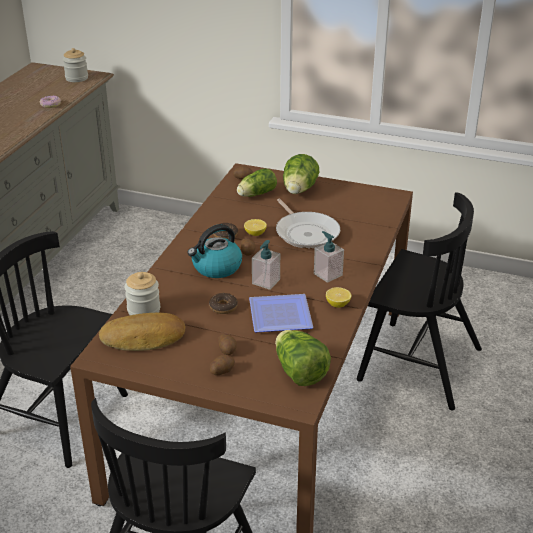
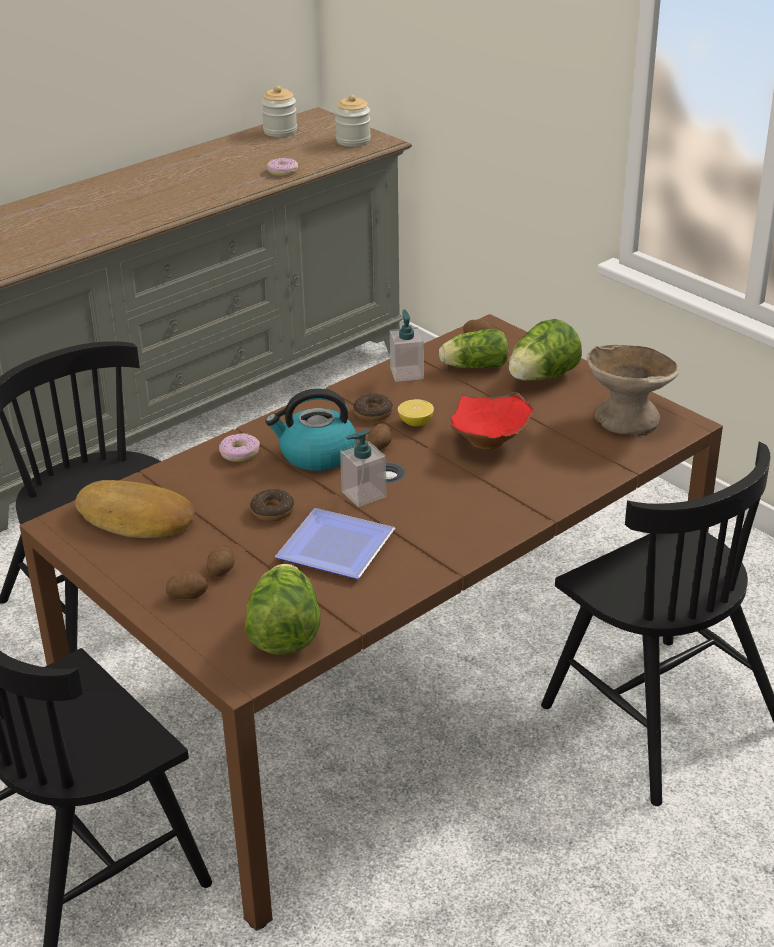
camera: 30 degrees right, 0 degrees up
jar [125,272,160,315] -> jar moved to [261,86,297,137]
frying pan [276,199,340,248] -> red bowl [450,392,534,450]
soap dispenser [314,231,344,283] -> soap dispenser moved to [390,310,424,382]
lemon [326,287,351,308] -> none
none -> donut [219,433,260,462]
none -> beige bowl [587,344,679,435]

